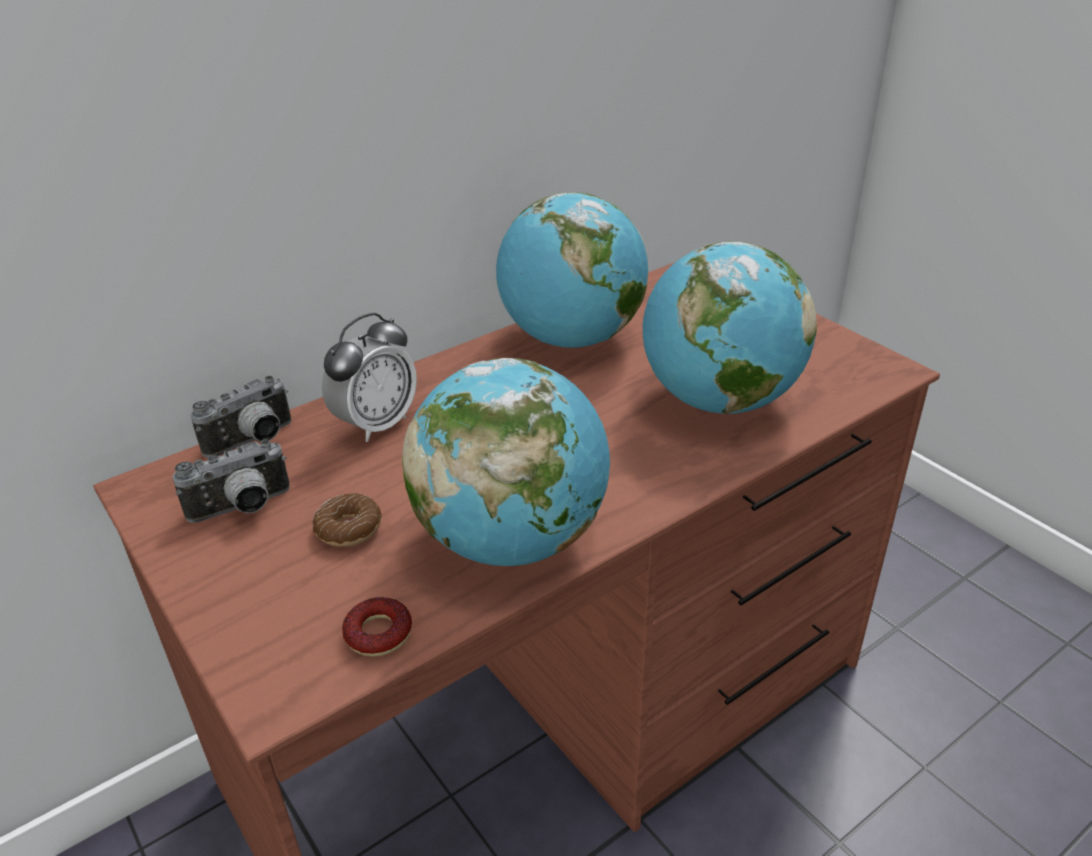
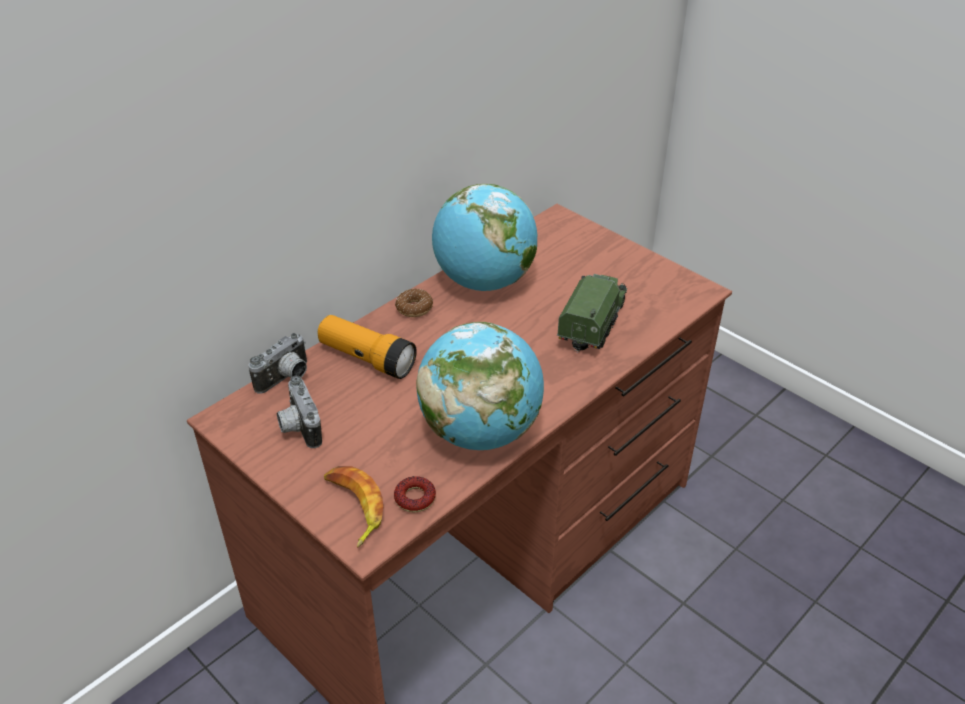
camera: 10 degrees left, 5 degrees up
camera [172,439,290,523] -> camera turned 105 degrees clockwise [277,376,322,448]
donut [313,493,382,547] -> donut moved to [395,289,433,317]
alarm clock [322,313,417,442] -> flashlight [318,315,417,379]
globe [643,241,817,414] -> toy truck [557,274,627,352]
none -> banana [324,466,383,548]

